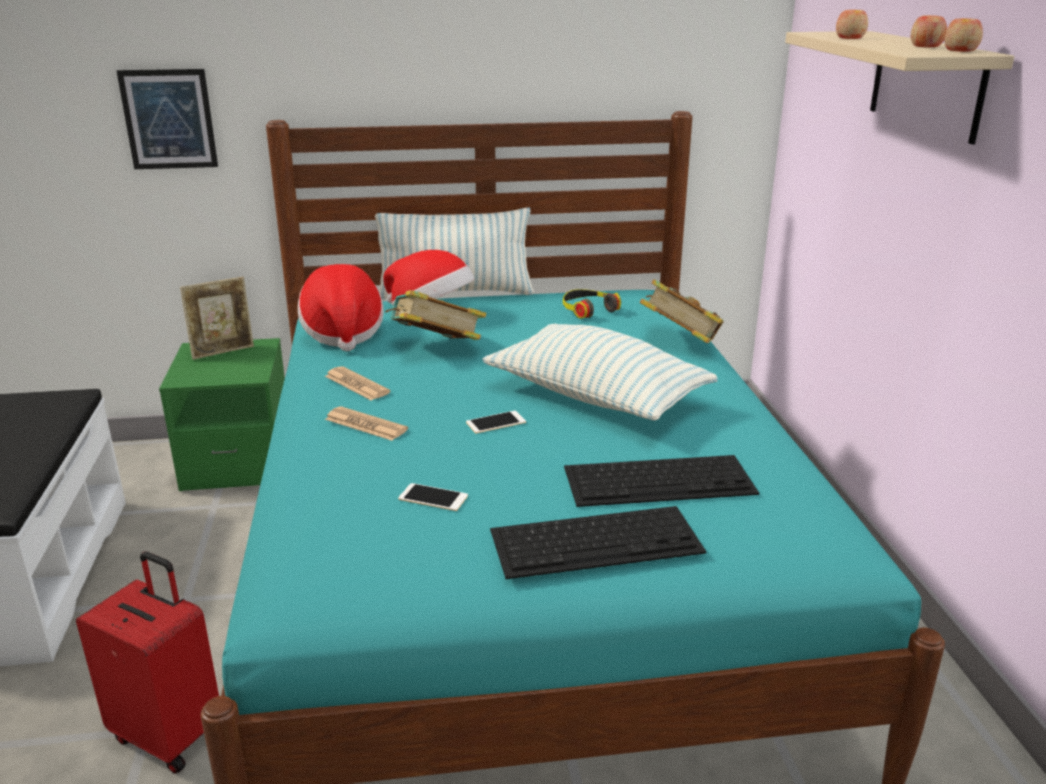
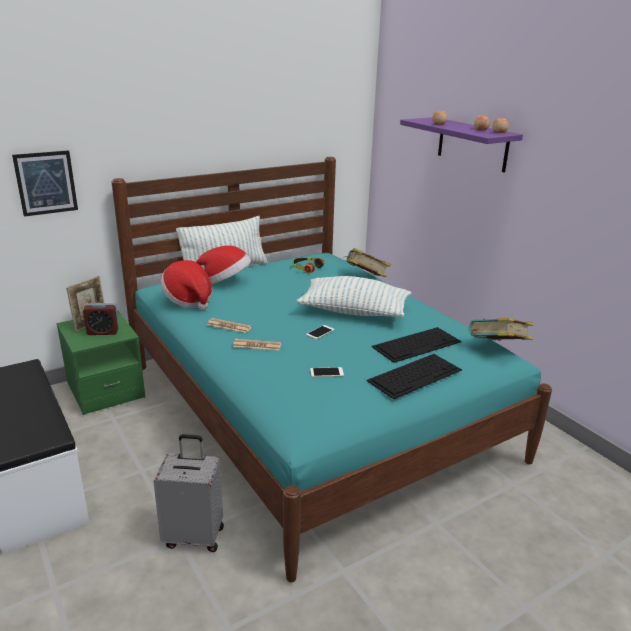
camera: 25 degrees left, 0 degrees up
red suitcase [76,552,219,774] -> grey suitcase [154,434,224,552]
book [385,290,487,340] -> book moved to [469,317,533,341]
beige shelf [785,31,1015,144] -> purple shelf [400,117,523,172]
none -> alarm clock [83,303,119,335]

